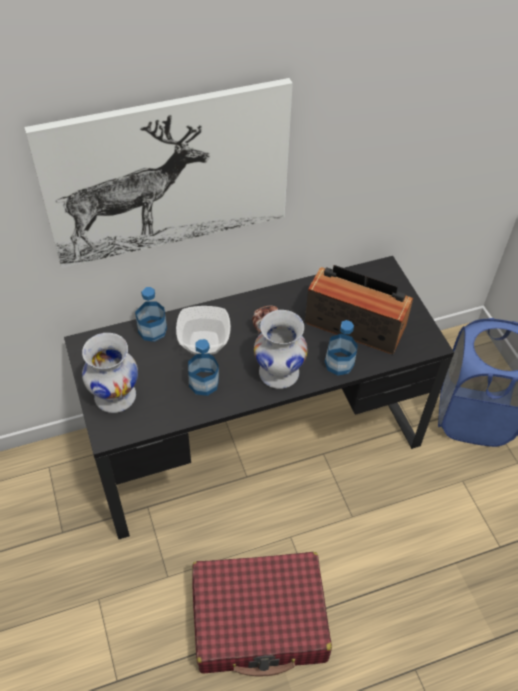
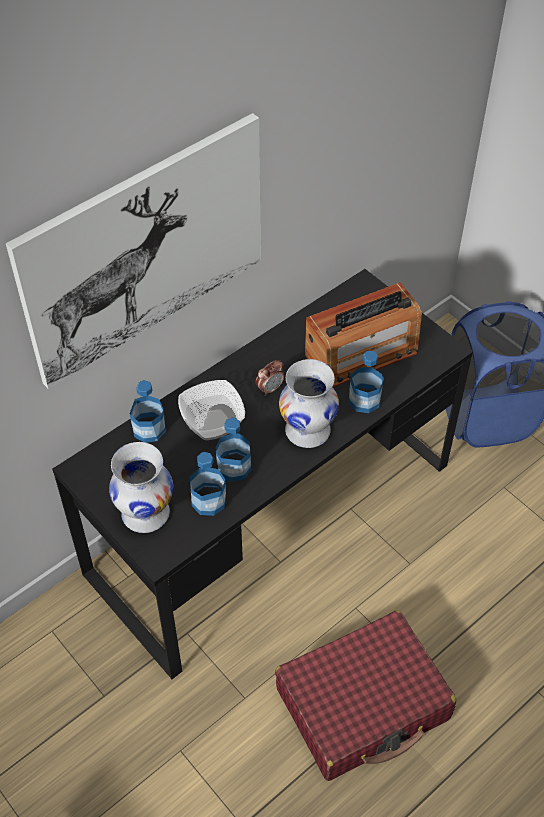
camera: 20 degrees left, 0 degrees up
radio [305,265,413,354] -> radio turned 150 degrees clockwise [305,282,422,387]
none -> bottle [190,452,226,516]

